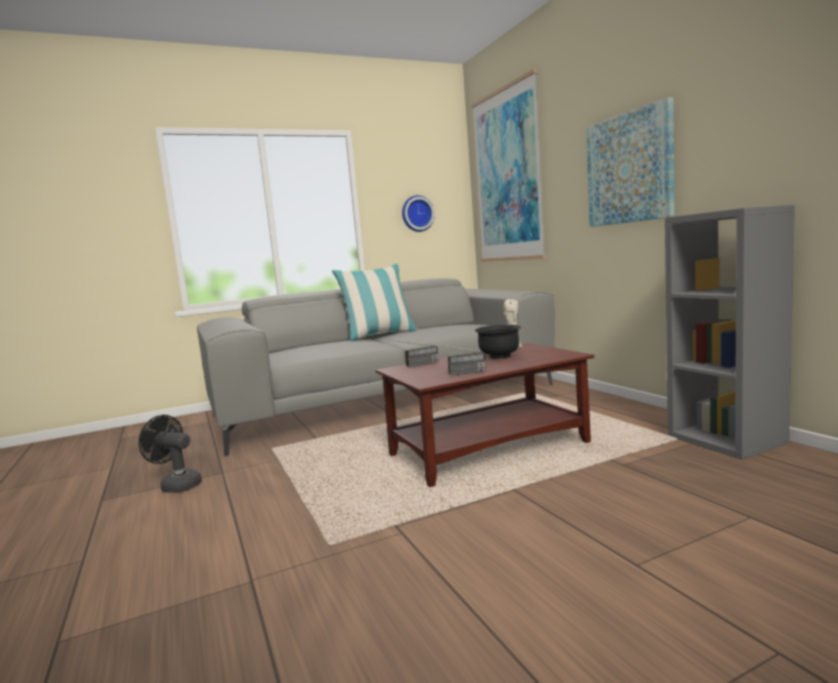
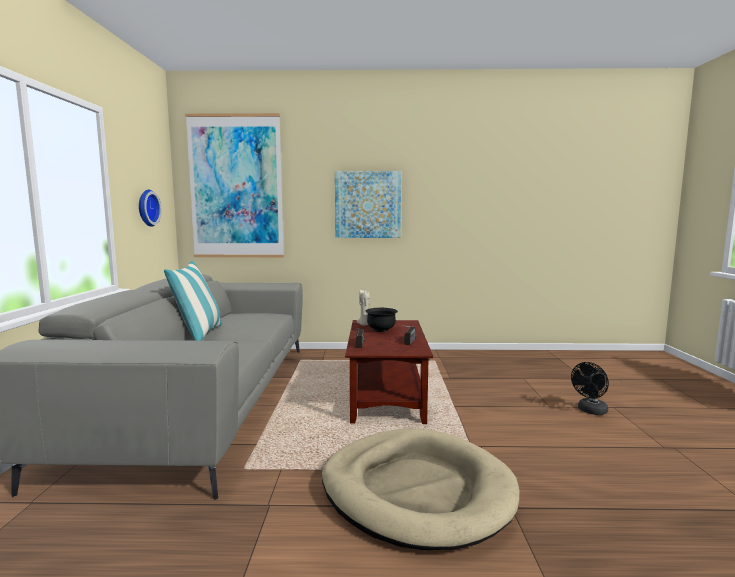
camera: 65 degrees left, 0 degrees up
black fan [138,415,202,493] -> black fan moved to [571,362,609,415]
grey bookcase [665,205,795,460] -> none
none -> beige dog bed [322,429,519,550]

